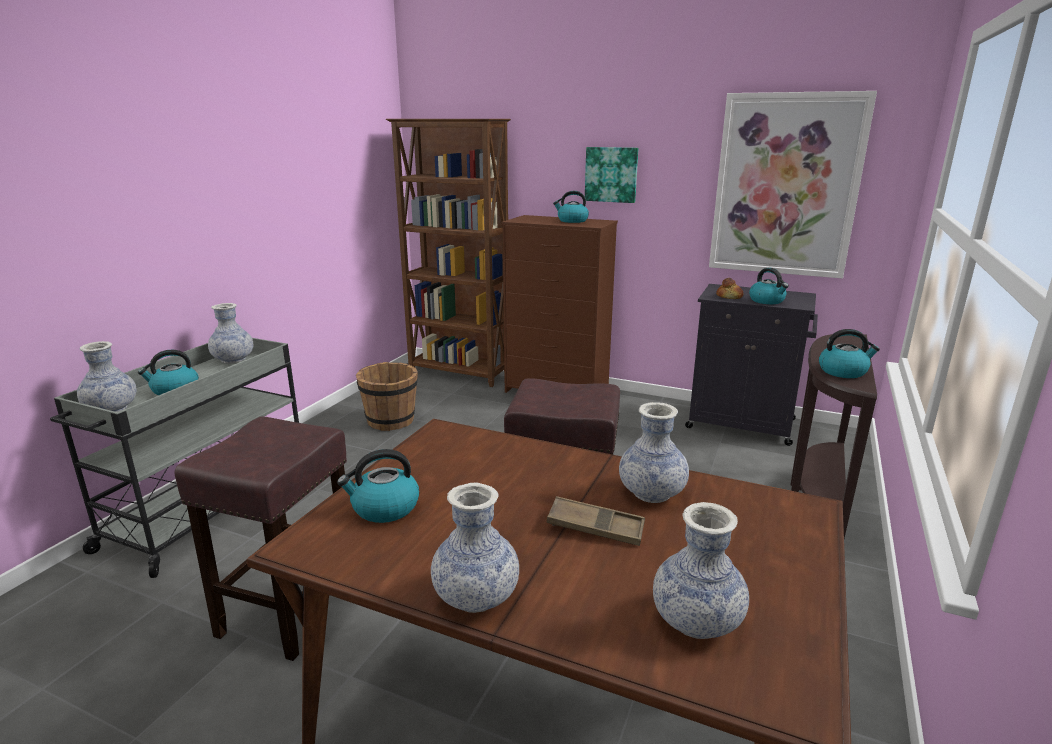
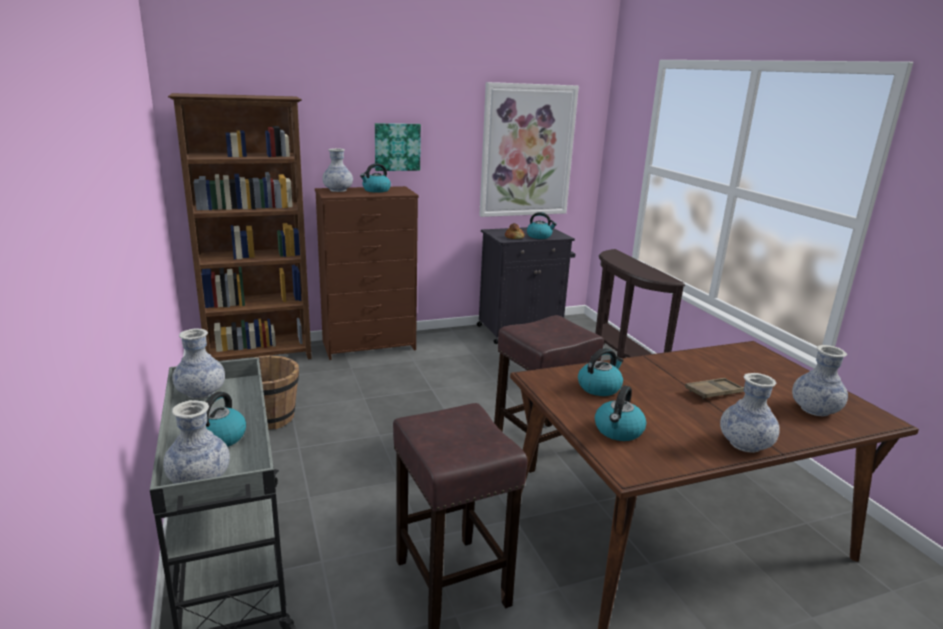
camera: 45 degrees left, 0 degrees up
vase [619,402,689,503] -> vase moved to [322,148,353,192]
kettle [819,329,880,378] -> kettle moved to [578,348,624,396]

